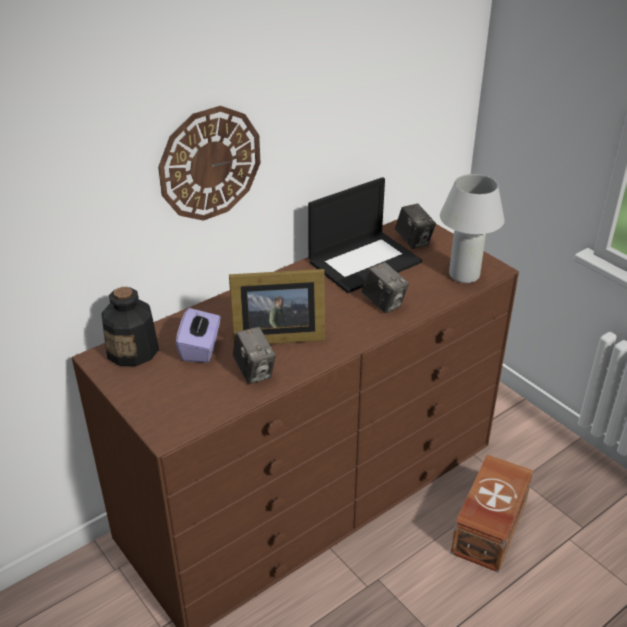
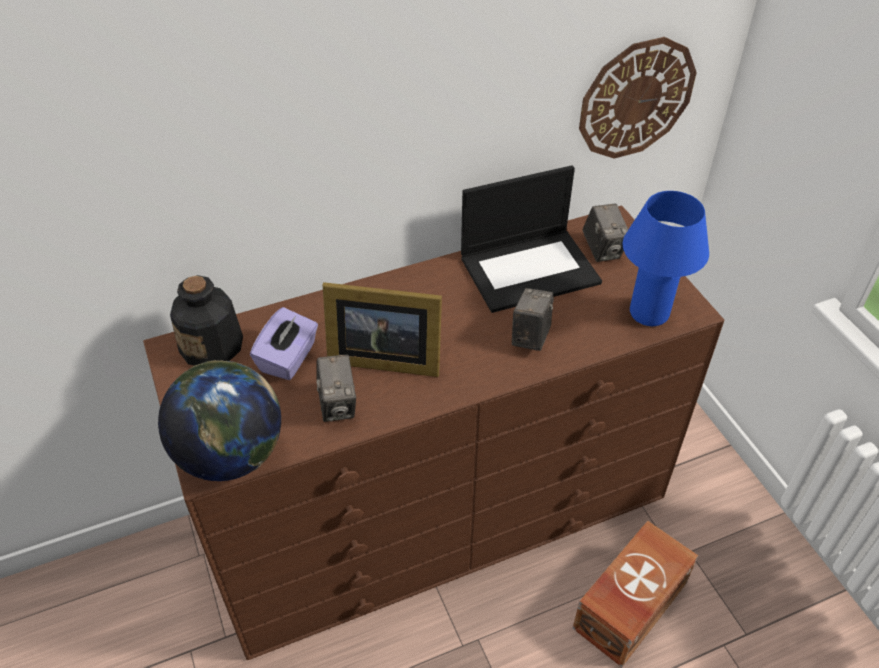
camera: 15 degrees right, 10 degrees up
wall clock [158,106,261,221] -> wall clock moved to [579,37,697,159]
camera [361,262,409,313] -> camera turned 135 degrees counterclockwise [512,288,554,351]
white table lamp [440,174,505,283] -> blue table lamp [623,191,709,326]
none -> globe [158,360,281,481]

